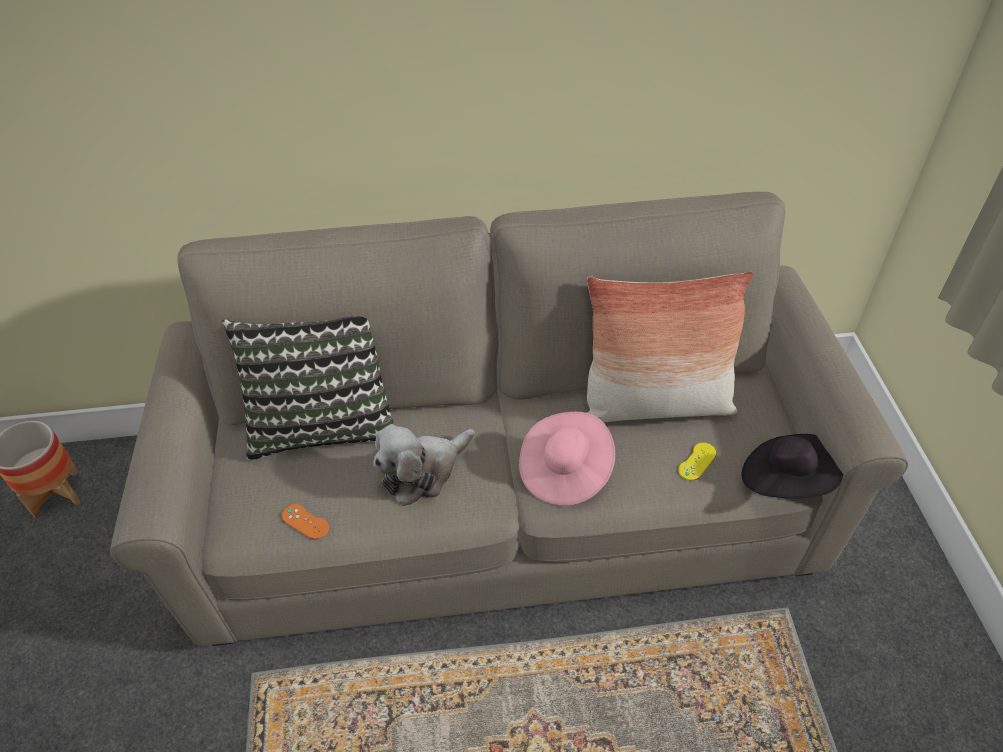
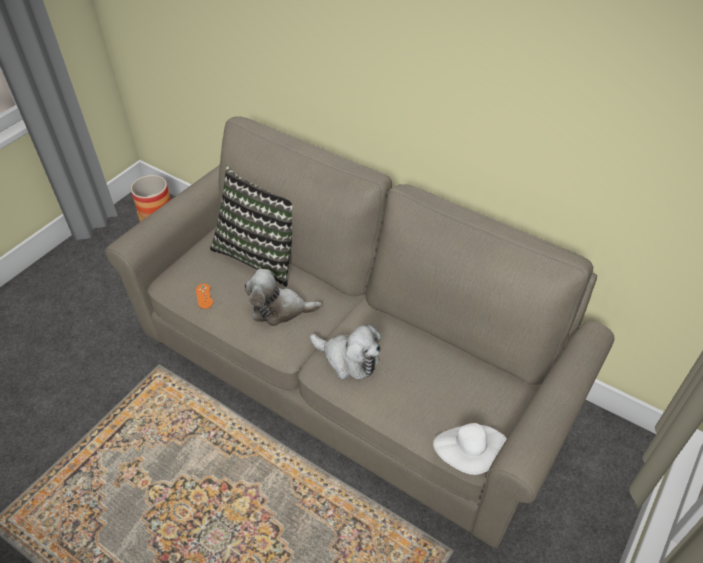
camera: 40 degrees right, 0 degrees up
pink hat [519,412,615,506] -> plush toy [310,324,381,379]
pillow [587,271,753,422] -> none
yellow game controller [678,443,716,481] -> none
black hat [741,434,843,499] -> white hat [433,423,507,475]

